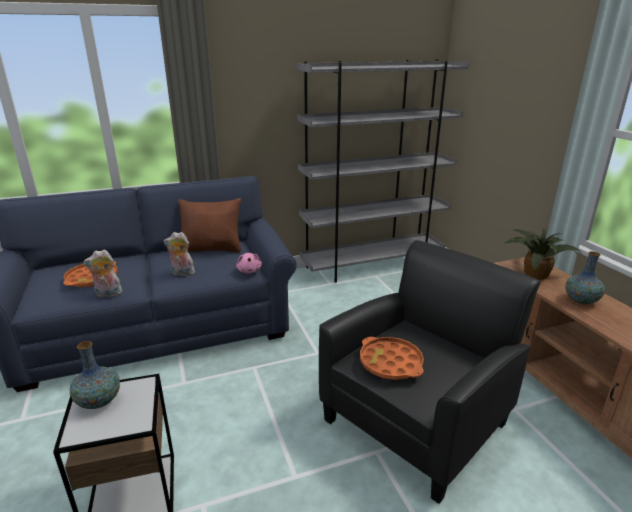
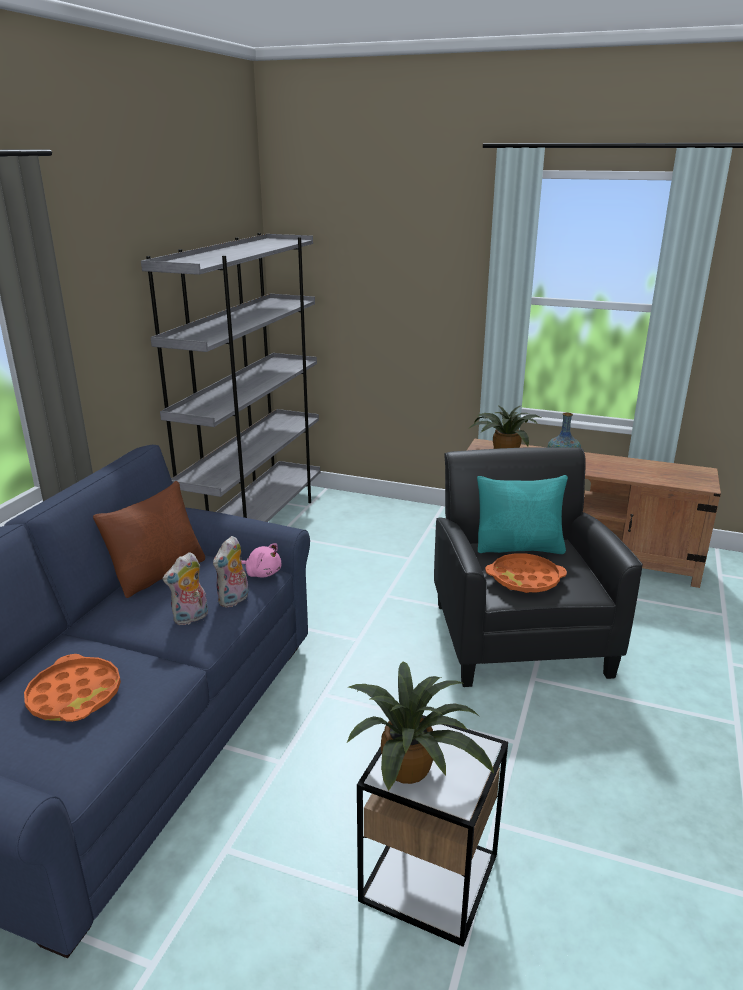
camera: 50 degrees left, 0 degrees up
vase [70,341,120,409] -> potted plant [347,661,494,791]
plush toy [83,250,122,298] -> plush toy moved to [213,536,249,607]
none -> turquoise pillow [477,475,568,554]

